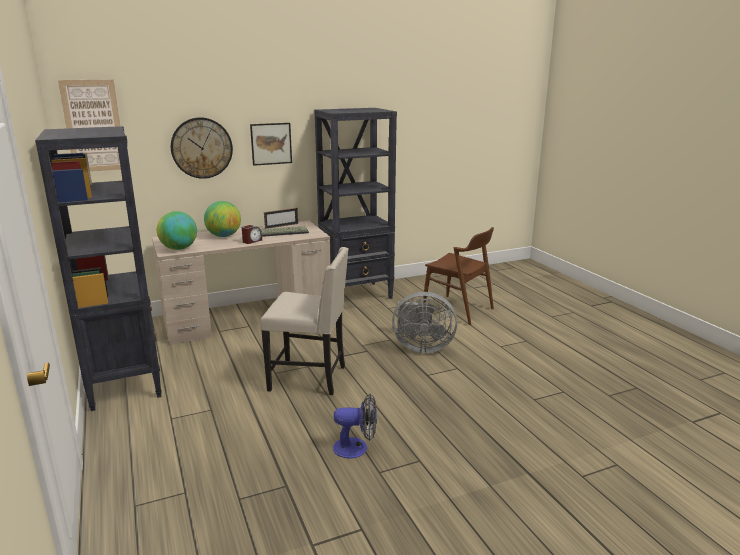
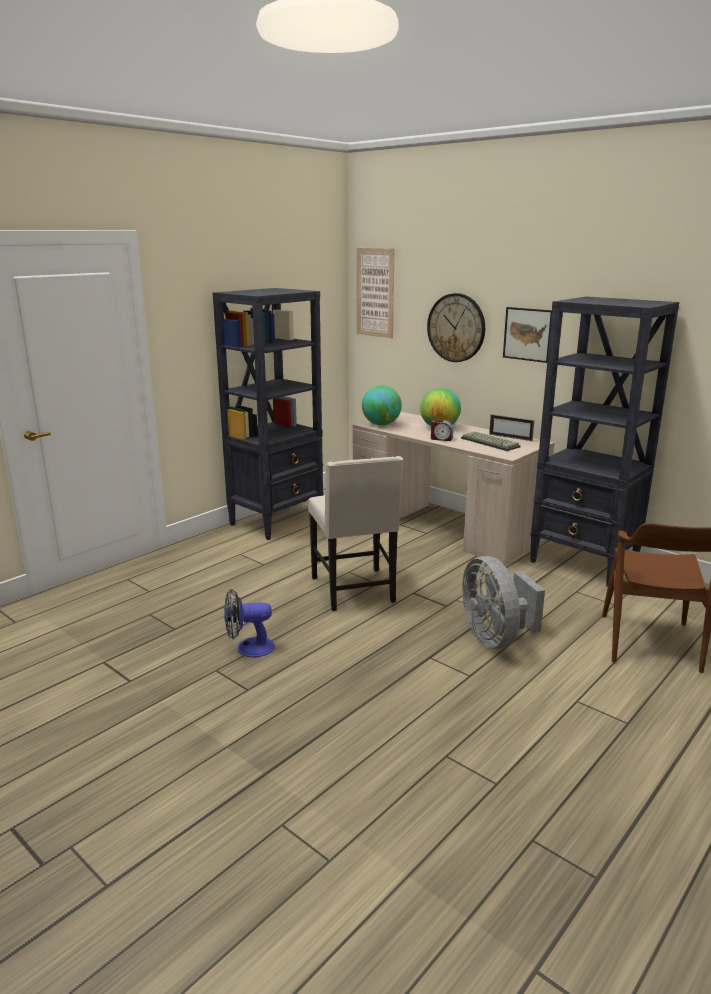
camera: 65 degrees right, 0 degrees up
fan [333,393,377,459] -> fan turned 105 degrees clockwise [224,589,275,657]

